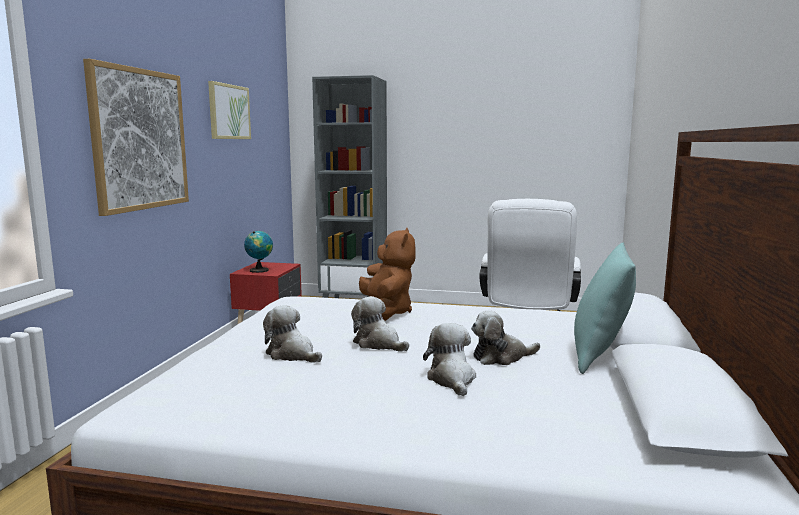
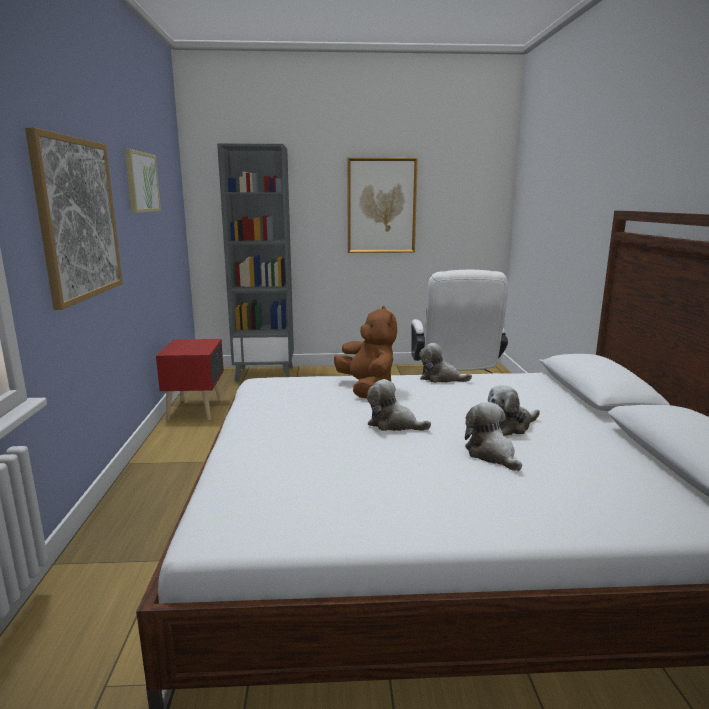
camera: 15 degrees left, 5 degrees up
globe [244,231,273,273] -> none
plush toy [263,305,322,363] -> plush toy moved to [419,343,472,383]
turquoise pillow [574,242,636,374] -> none
none -> picture [347,158,418,253]

